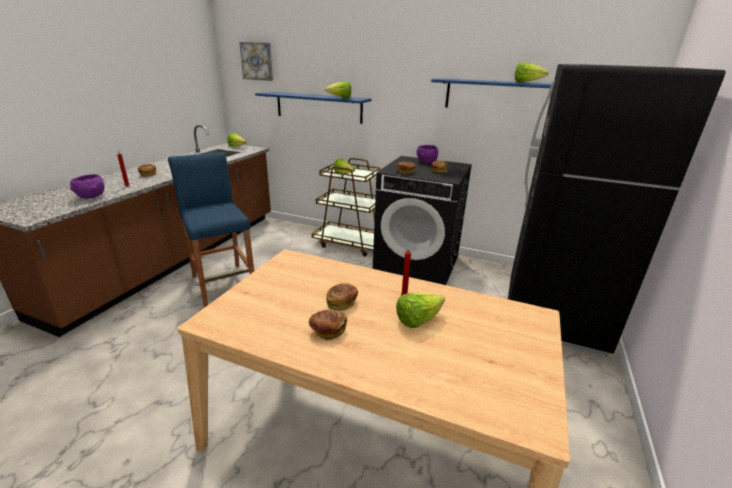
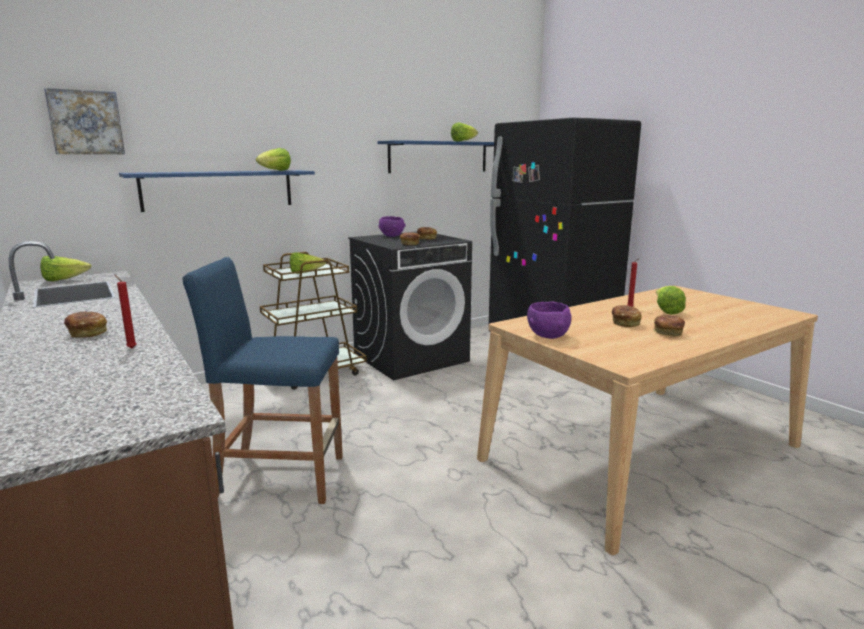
camera: 55 degrees left, 10 degrees down
purple bowl [70,174,105,199] -> purple bowl moved to [527,301,571,339]

